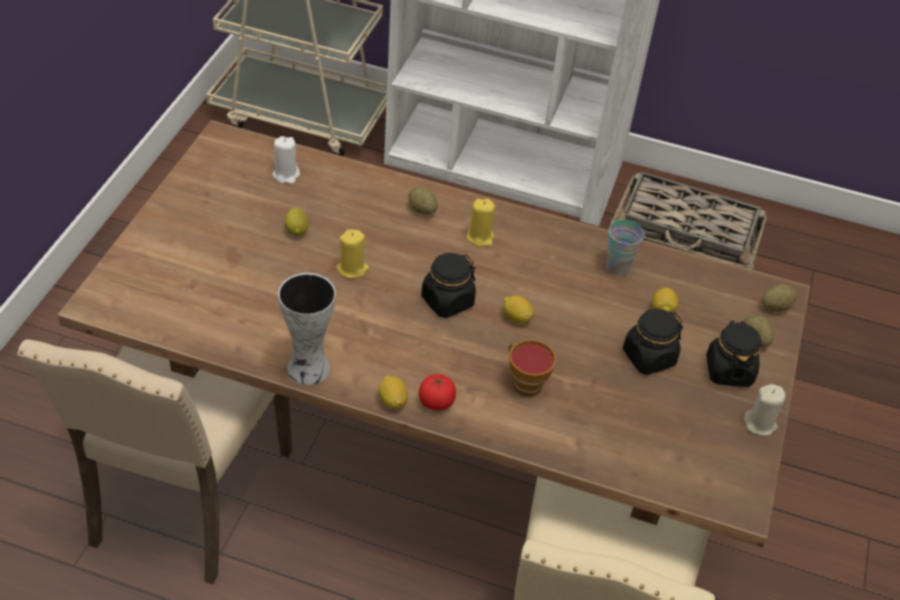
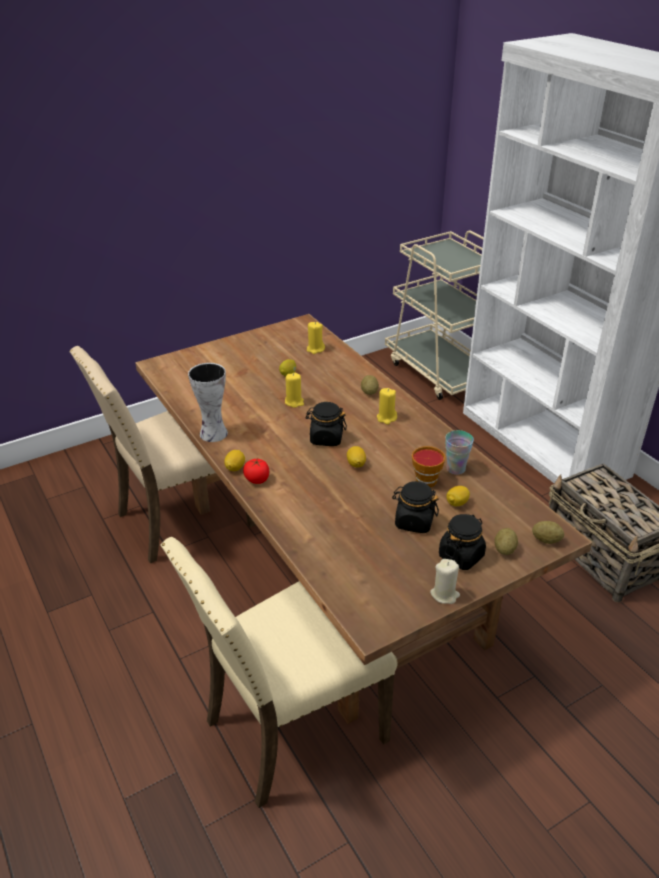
camera: 45 degrees right, 10 degrees down
white candle [273,136,300,184] -> yellow candle [307,322,325,354]
cup [509,340,556,397] -> cup moved to [412,446,445,487]

